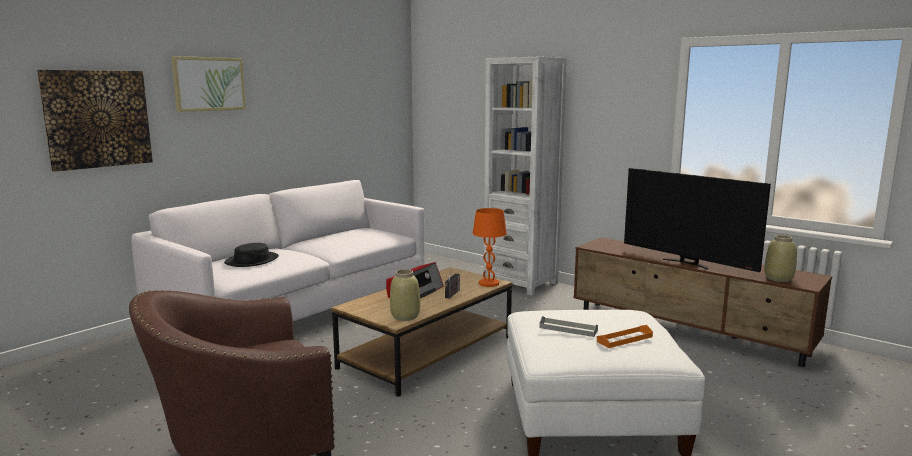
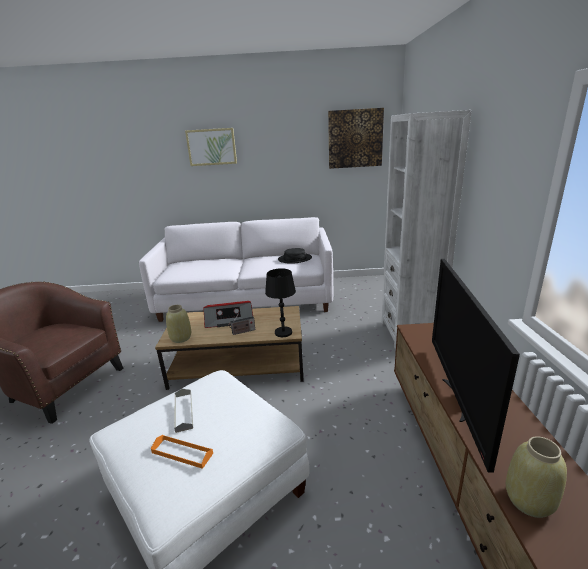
camera: 50 degrees right, 10 degrees up
picture [37,70,153,172] -> picture moved to [328,108,384,169]
black hat [224,243,279,267] -> black hat moved to [278,248,312,264]
orange table lamp [472,208,507,287] -> black table lamp [265,268,296,337]

